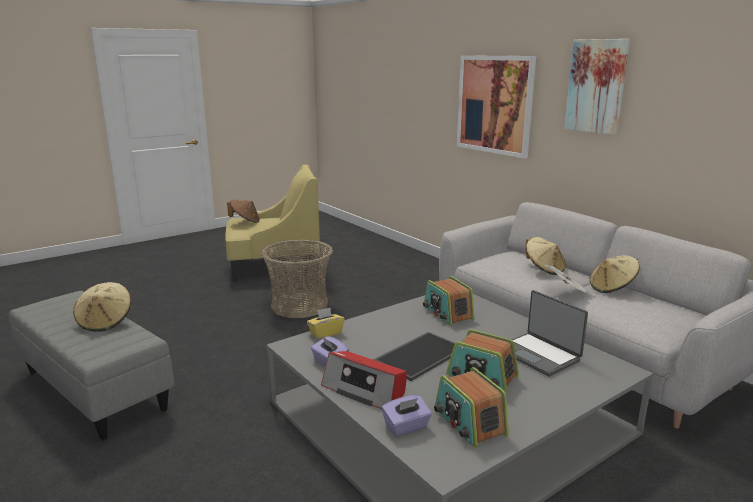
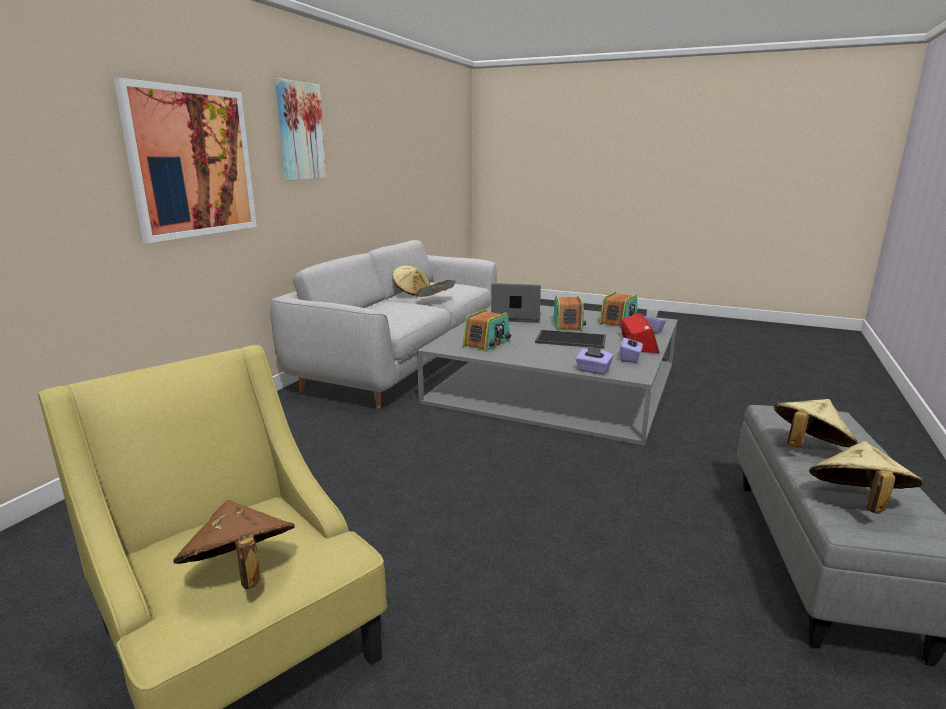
camera: 120 degrees left, 0 degrees up
basket [261,240,333,318] -> none
yellow tissue box [307,307,344,339] -> purple tissue box [575,346,614,375]
laptop [511,290,588,377] -> laptop turned 105 degrees counterclockwise [491,283,541,323]
beige hat [525,237,566,275] -> beige hat moved to [809,441,923,514]

